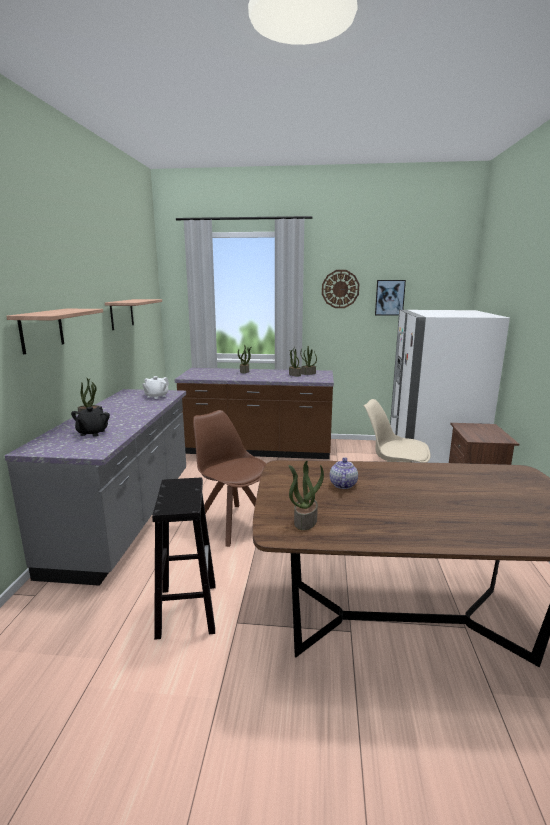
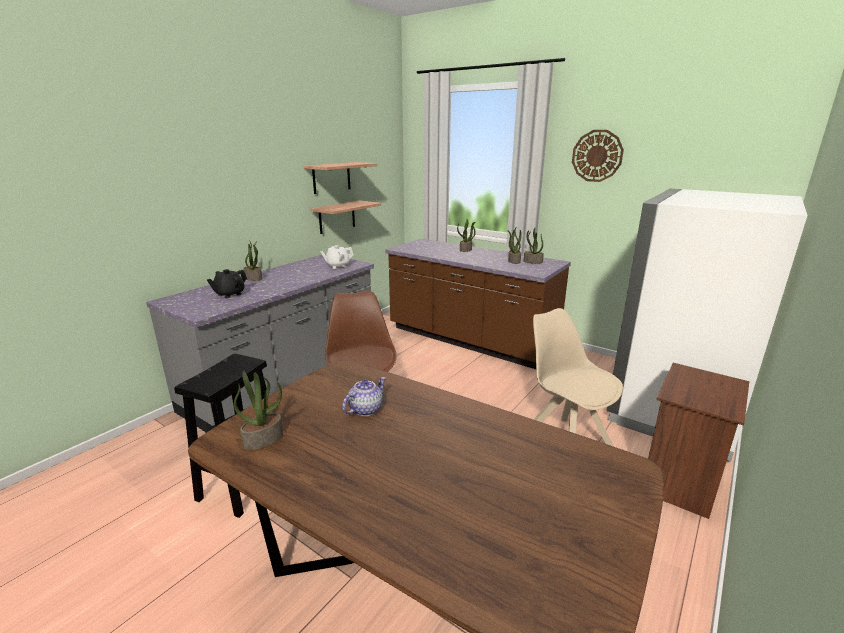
camera: 30 degrees right, 5 degrees up
shelf [6,309,103,354] -> shelf moved to [311,200,381,234]
picture [375,280,406,316] -> none

